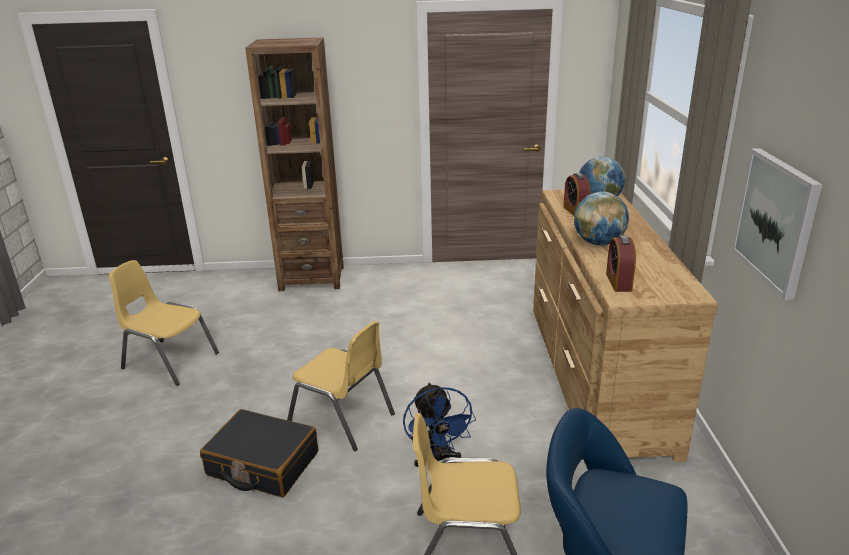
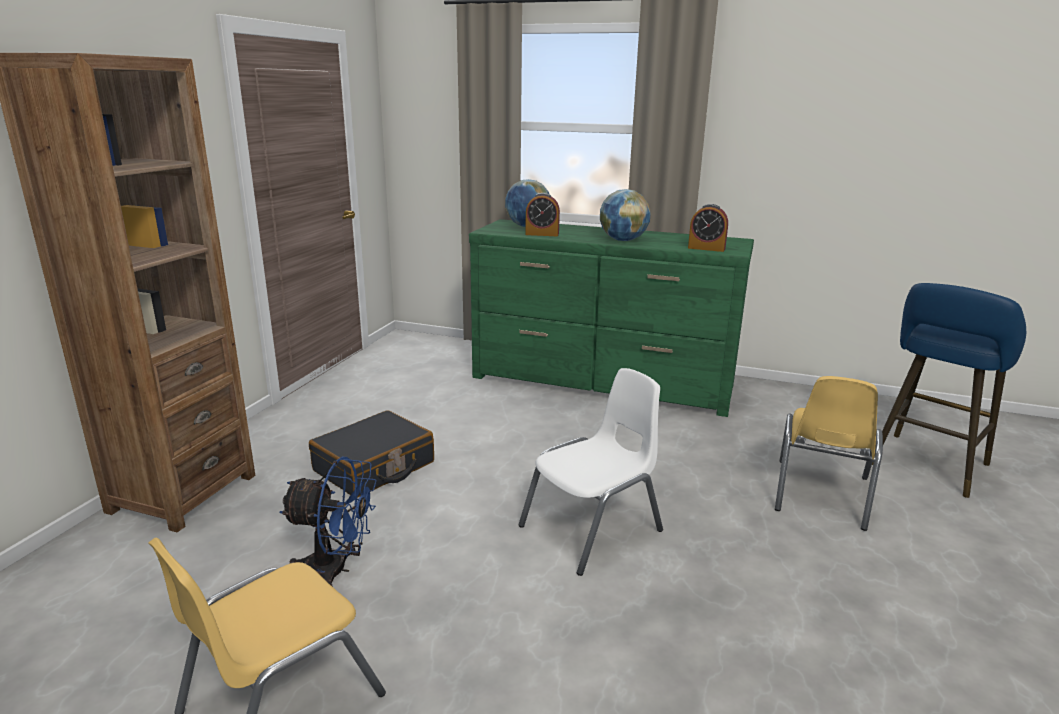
camera: 70 degrees left, 5 degrees down
black suitcase [200,409,318,497] -> black suitcase moved to [309,410,434,498]
yellow chair [287,321,395,451] -> white chair [518,368,663,576]
blue fan [403,383,476,467] -> blue fan moved to [280,457,377,587]
brown dresser [533,189,718,462] -> green dresser [469,219,754,417]
picture [732,148,822,300] -> none

